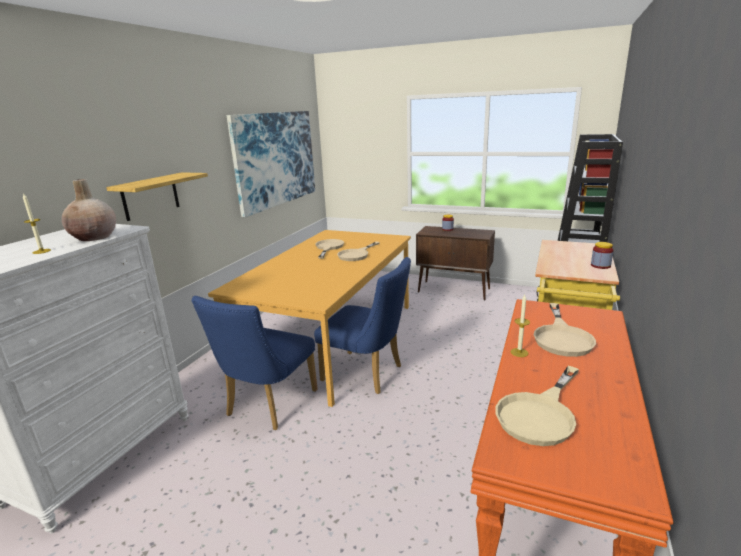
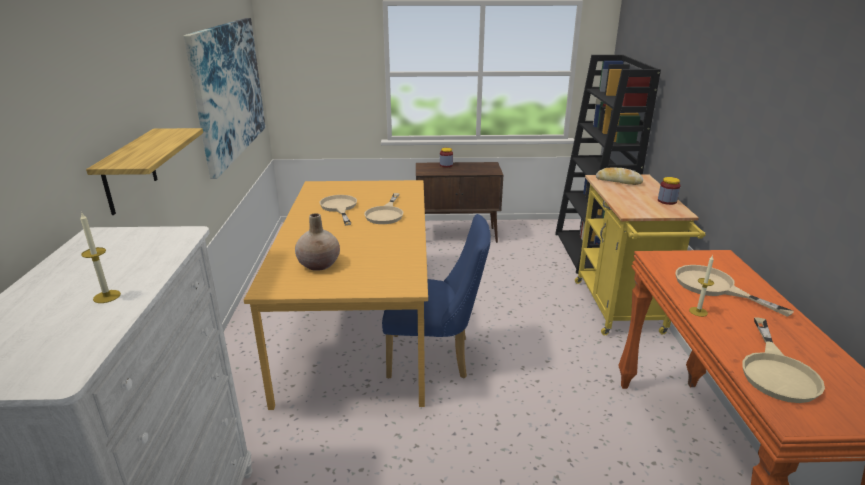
camera: 25 degrees left, 5 degrees up
beige vase [62,179,116,241] -> beige vase moved to [295,213,340,271]
blue chair [191,296,318,430] -> none
beige frying pan [534,303,596,357] -> beige frying pan turned 150 degrees clockwise [675,265,794,317]
none -> bread [596,167,643,185]

